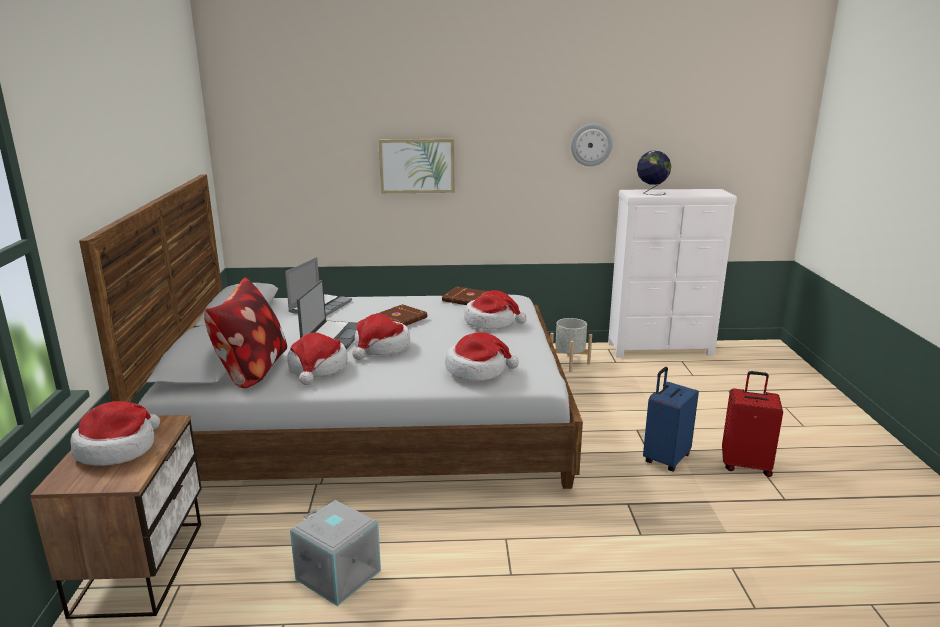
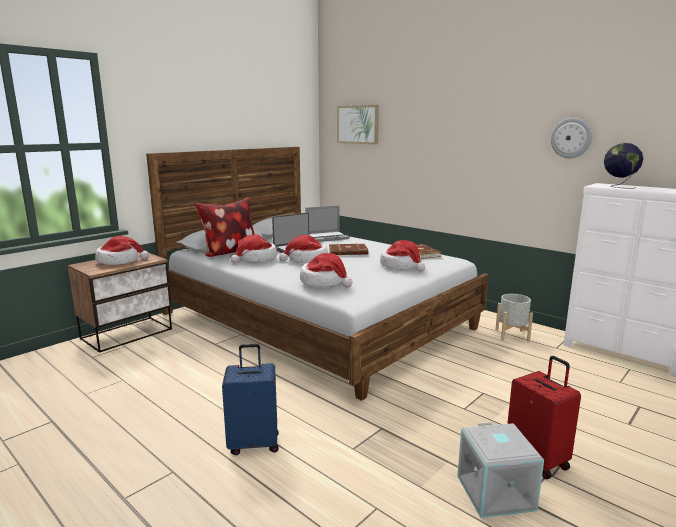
camera: 45 degrees right, 5 degrees down
grey storage box [290,500,381,606] -> grey storage box moved to [457,423,544,518]
picture [378,139,454,193] -> picture moved to [337,105,379,144]
blue suitcase [643,367,699,471] -> blue suitcase moved to [222,344,279,455]

